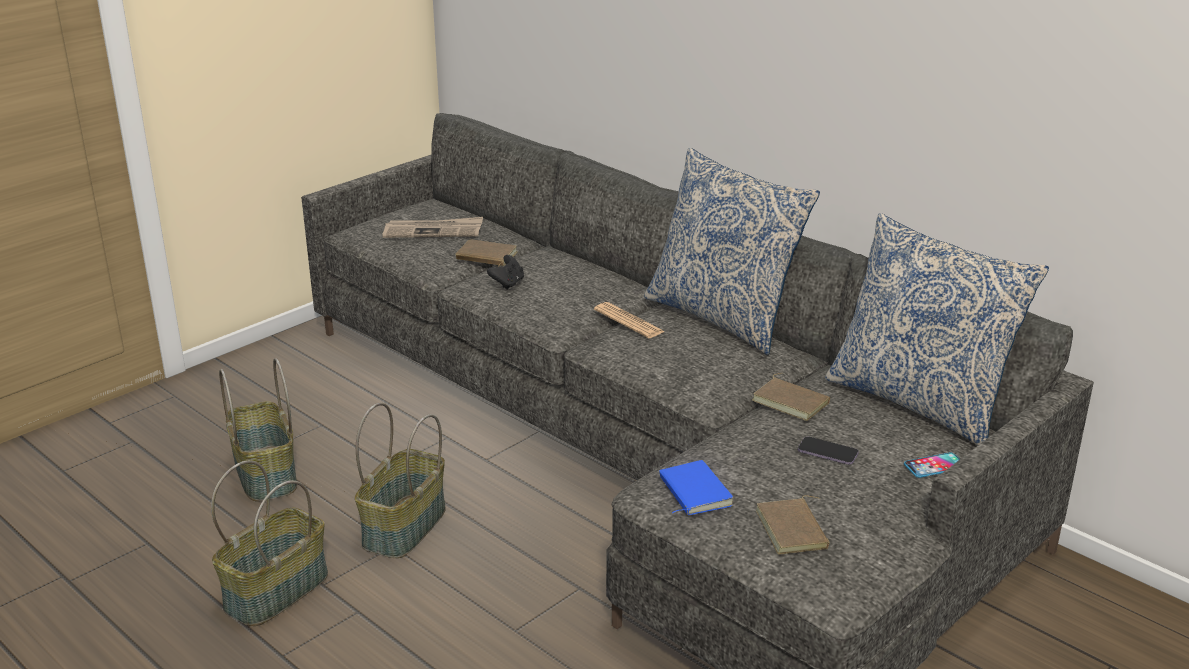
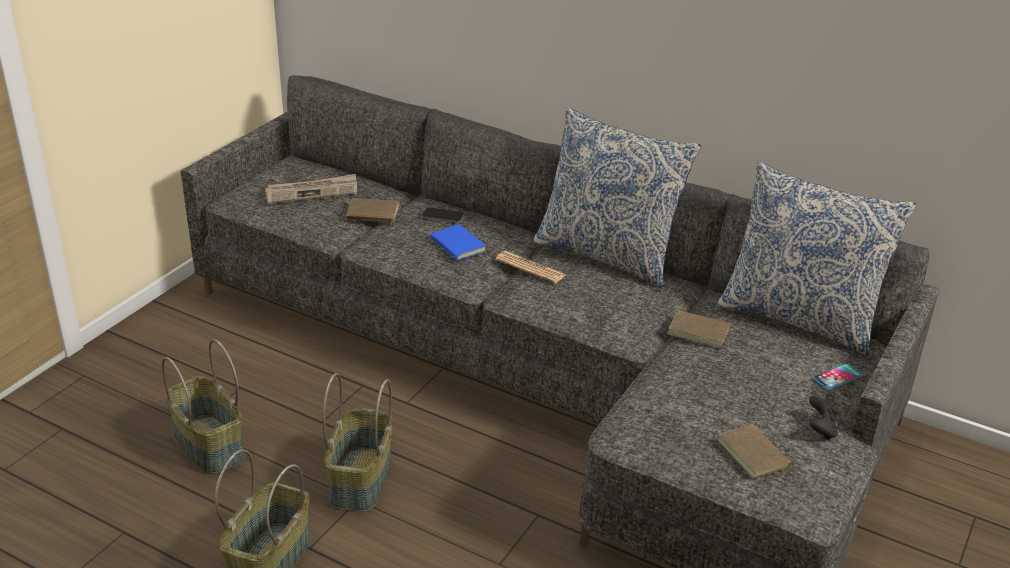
camera: 15 degrees left, 5 degrees up
black game controller [487,255,524,290] -> black game controller moved to [809,396,838,440]
blue book [659,460,733,516] -> blue book moved to [431,224,486,261]
phone [798,436,859,465] -> phone moved to [422,207,464,223]

